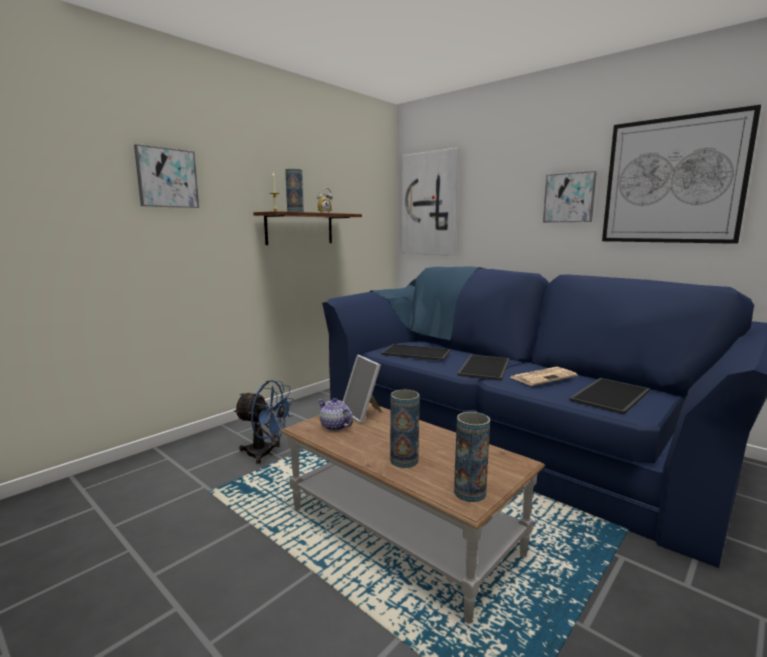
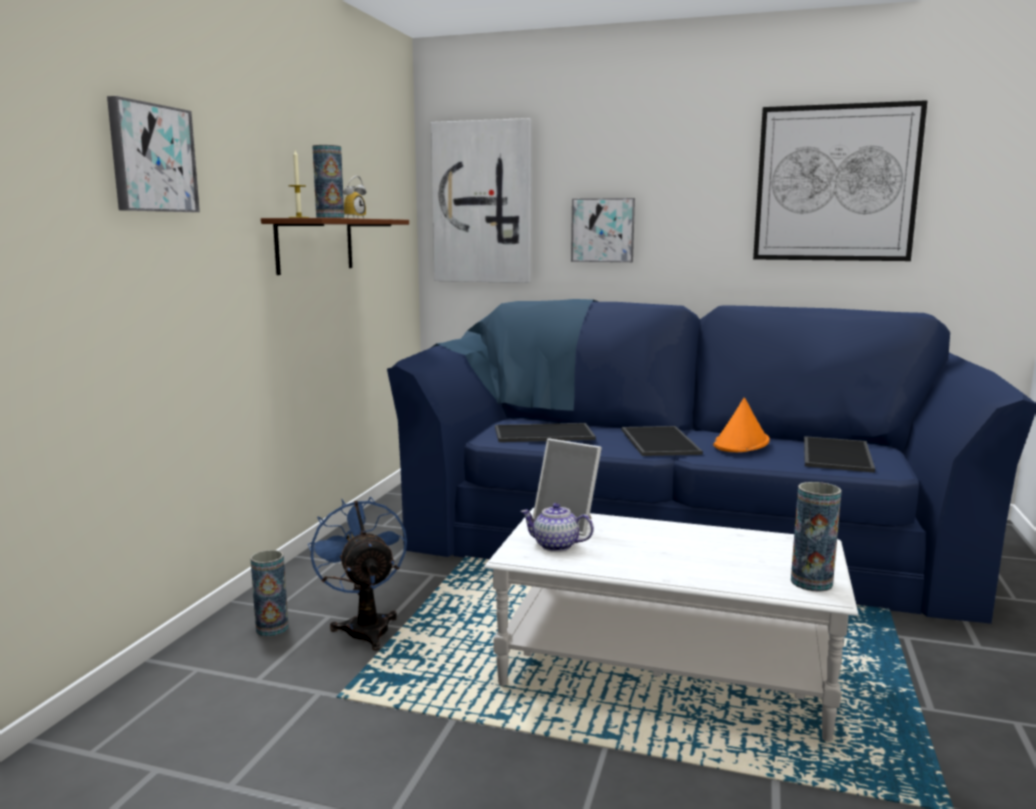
camera: 25 degrees left, 0 degrees up
blue fan [233,380,294,464] -> blue fan turned 105 degrees counterclockwise [308,497,407,651]
brown coffee table [280,403,545,624] -> white coffee table [484,508,859,742]
vase [390,389,420,468] -> vase moved to [251,550,288,637]
newspaper [510,367,578,386] -> orange hat [713,398,770,452]
picture [543,171,597,222] -> picture moved to [571,198,635,262]

